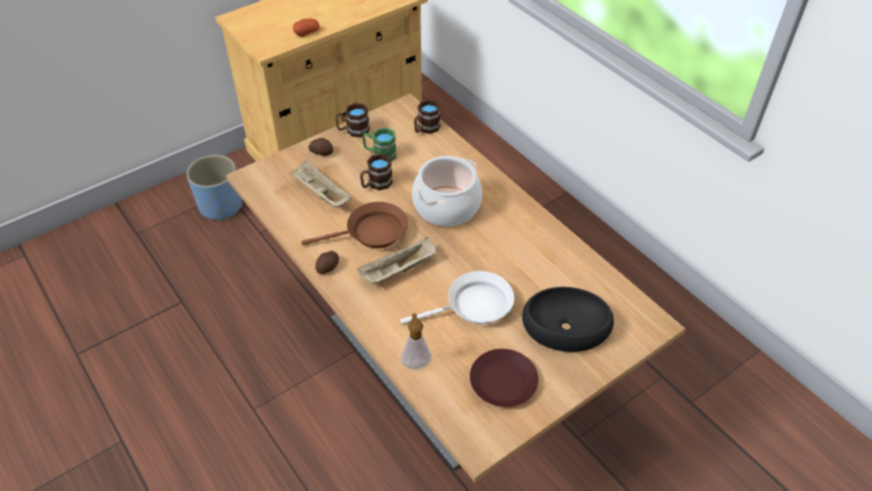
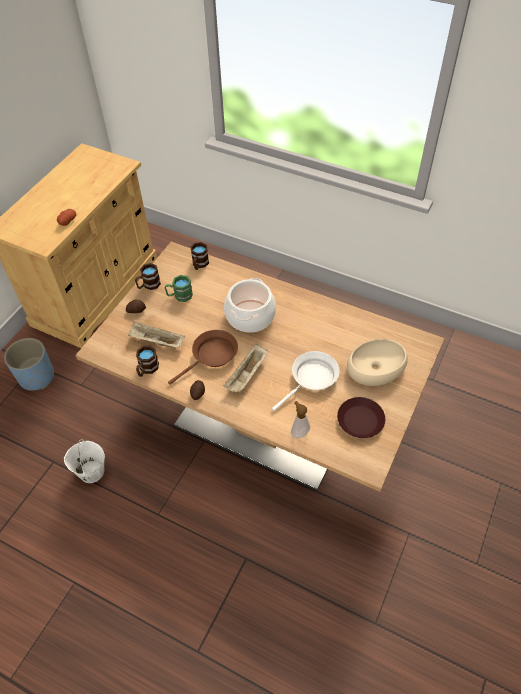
camera: 25 degrees left, 5 degrees up
brown mug [360,154,393,190] -> brown mug moved to [136,346,159,377]
black bowl [522,287,614,352] -> beige bowl [347,339,408,386]
none -> white bucket [64,440,105,483]

